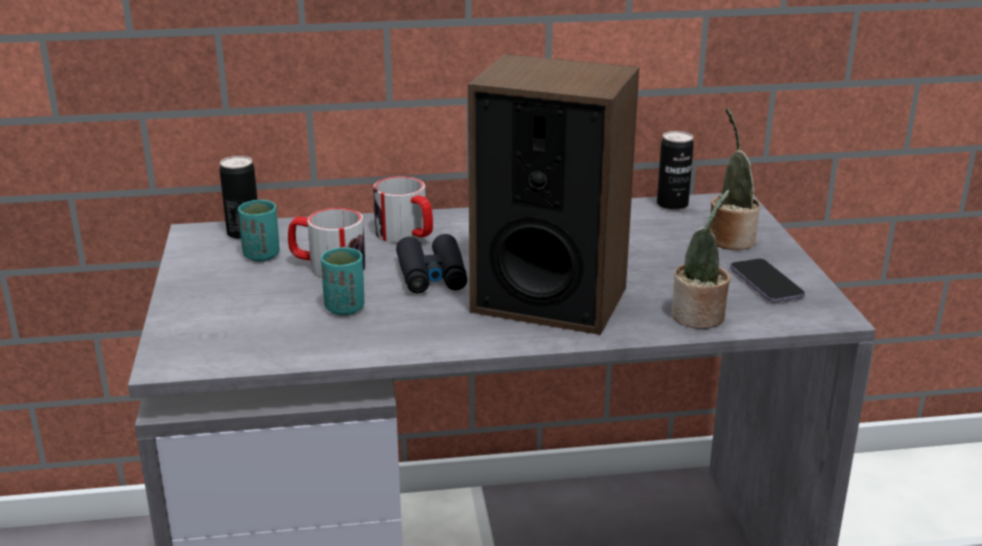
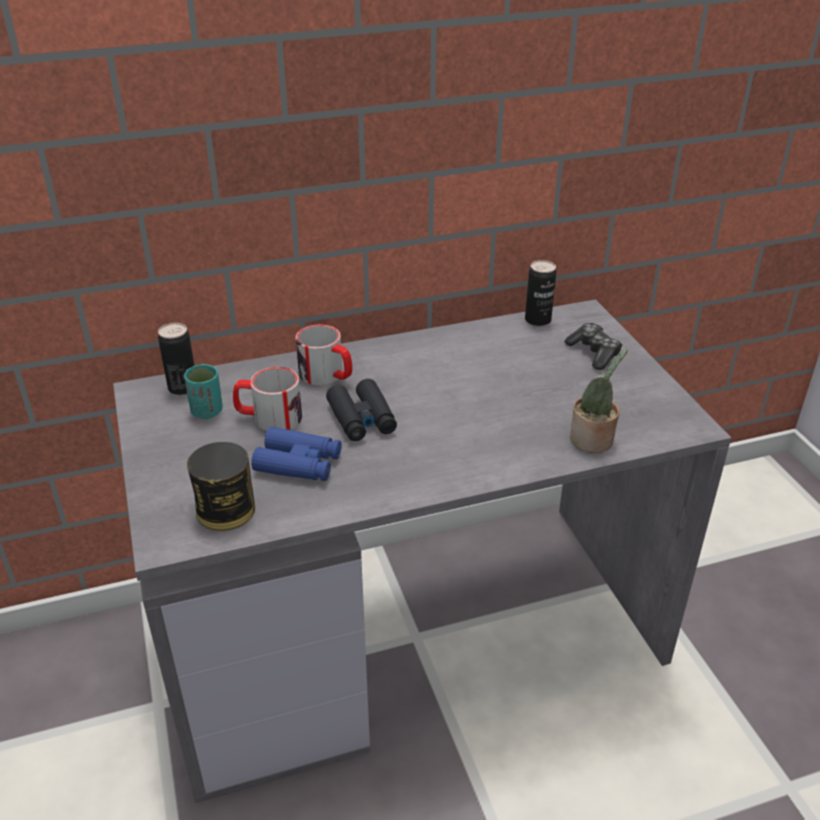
camera: 10 degrees left, 10 degrees up
turquoise cup [321,247,364,315] -> blue binoculars [251,427,342,481]
speaker [468,54,639,335] -> none
potted plant [710,108,760,250] -> game controller [565,323,623,370]
phone [730,258,805,303] -> none
none -> can [187,442,255,531]

